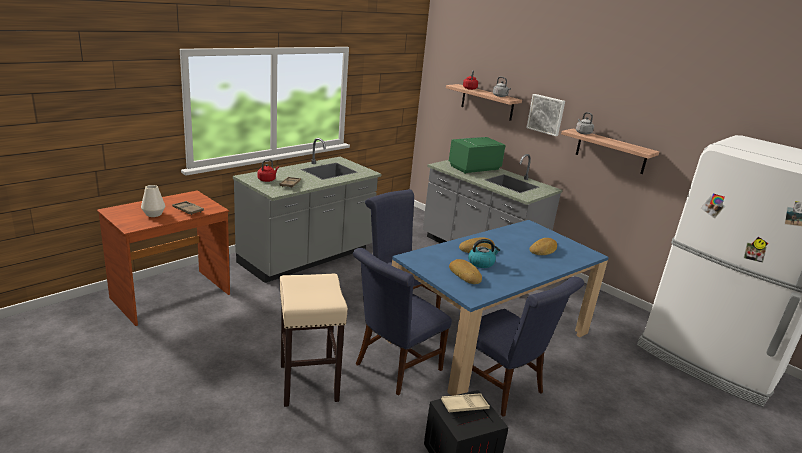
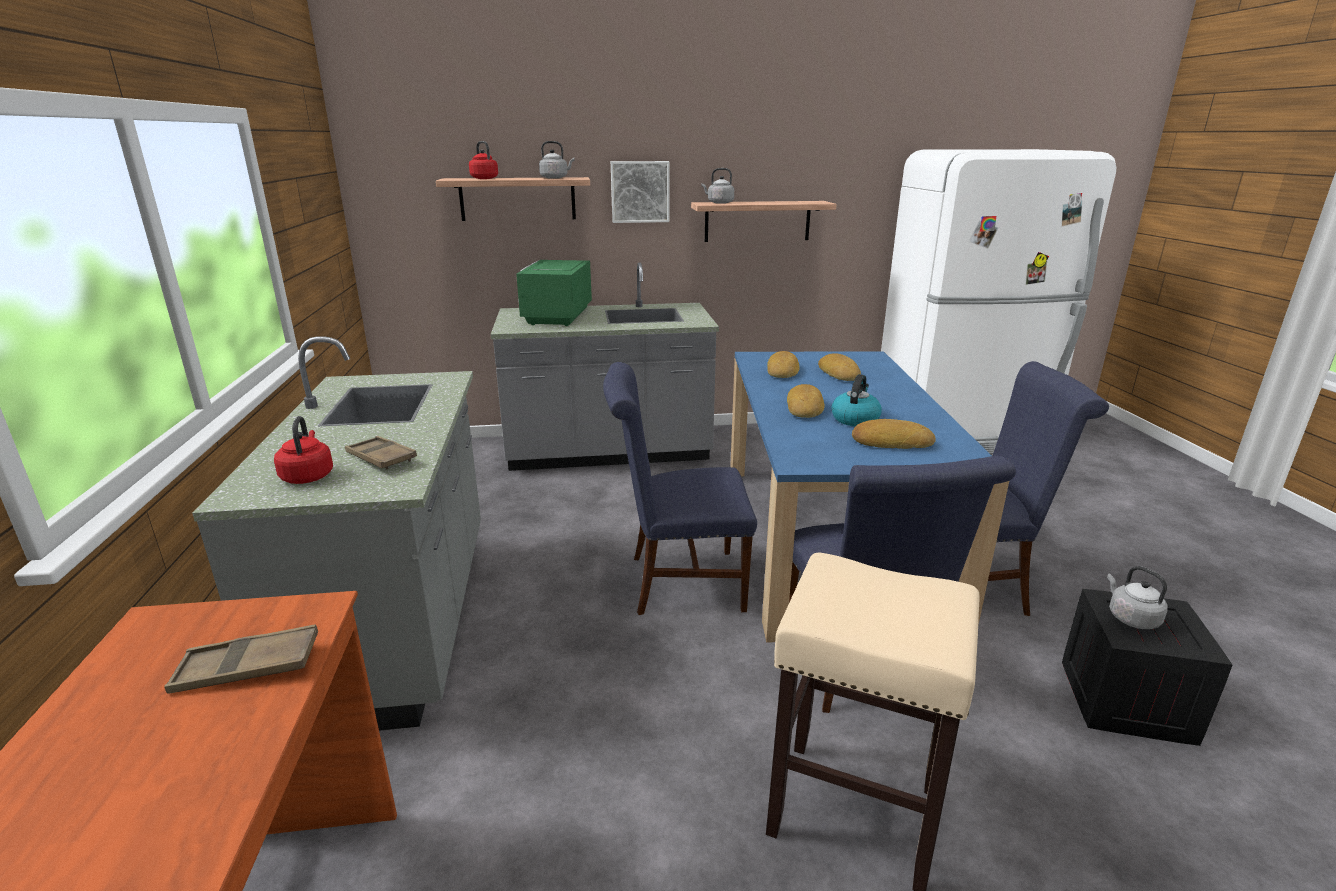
camera: 50 degrees left, 0 degrees up
white vase [141,185,165,217] -> none
beige tray [441,393,490,412] -> grey kettle [1107,566,1168,629]
none -> bread [767,351,800,378]

